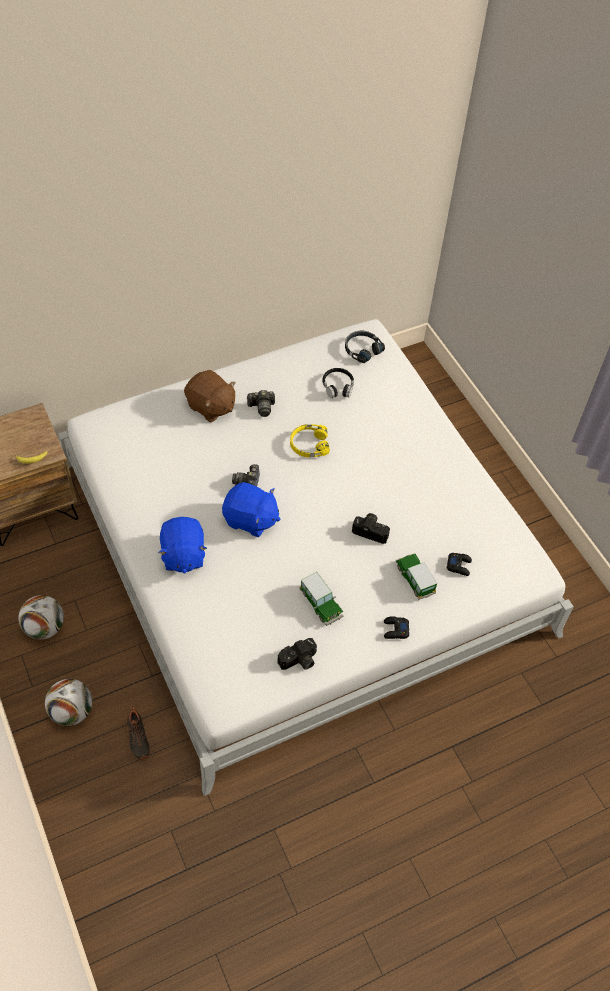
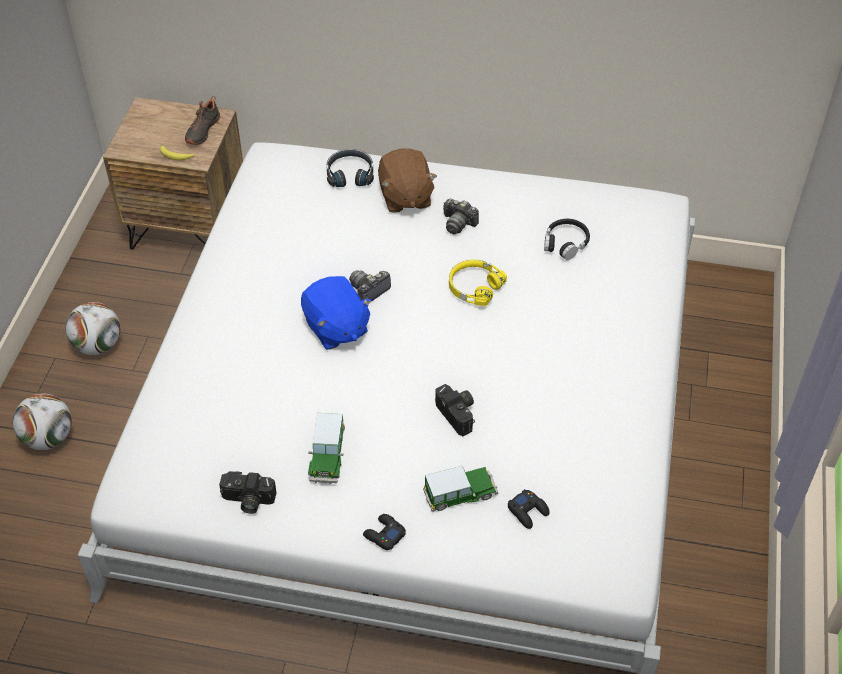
camera: 40 degrees right, 5 degrees down
black shoe [127,706,150,759] -> black shoe moved to [185,96,220,145]
blue plush toy [158,517,207,574] -> none
black headphones [345,331,385,363] -> black headphones moved to [327,149,374,187]
toy car [396,554,437,600] -> toy car turned 60 degrees clockwise [423,466,498,512]

